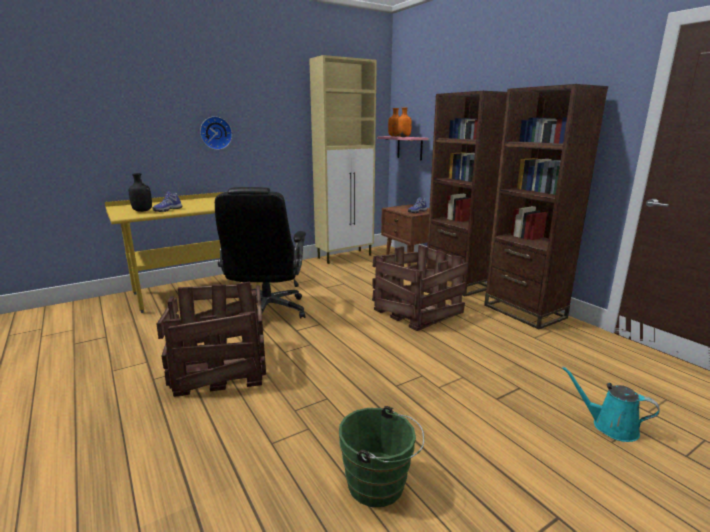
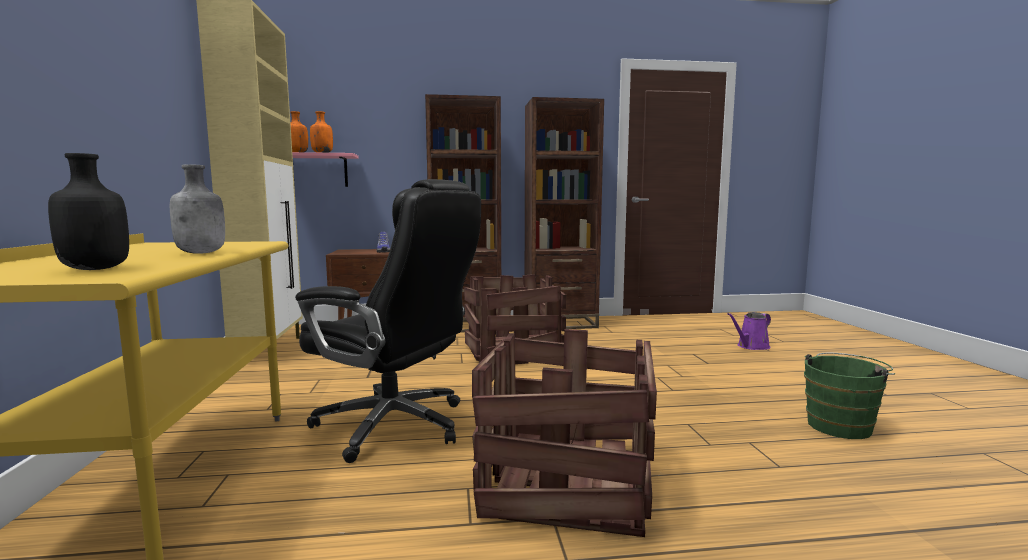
camera: 65 degrees left, 10 degrees down
shoe [152,192,182,212] -> none
wall clock [200,116,232,150] -> none
turquoise watering can [562,367,660,442] -> purple watering can [727,312,771,350]
none -> grey bottle [170,164,225,254]

